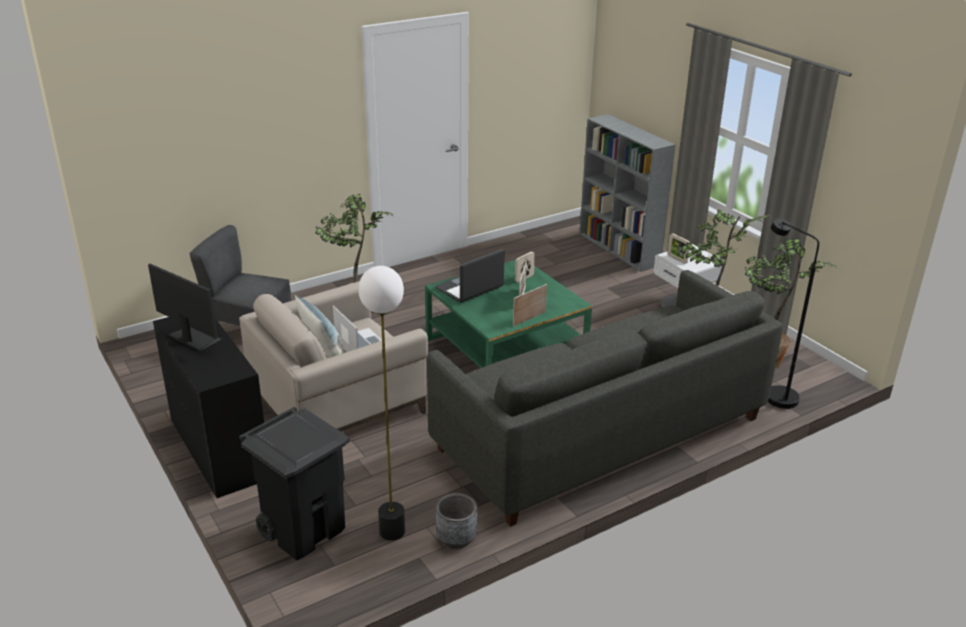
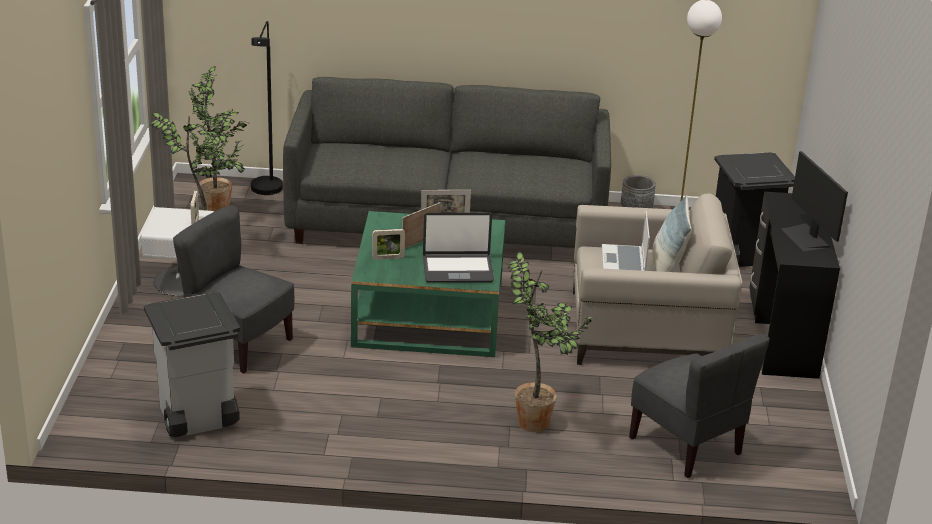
camera: 145 degrees left, 0 degrees up
grey bookcase [579,114,676,272] -> none
none -> grey trash can [144,292,240,437]
none -> grey chair [173,205,294,374]

